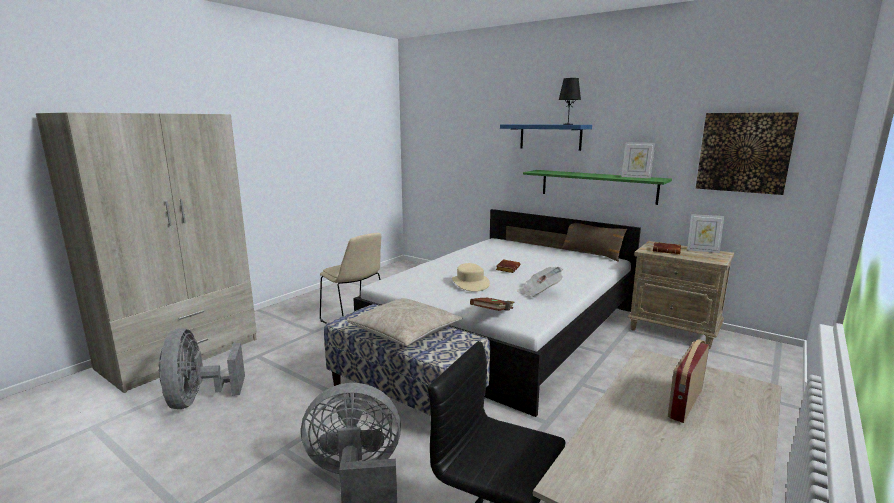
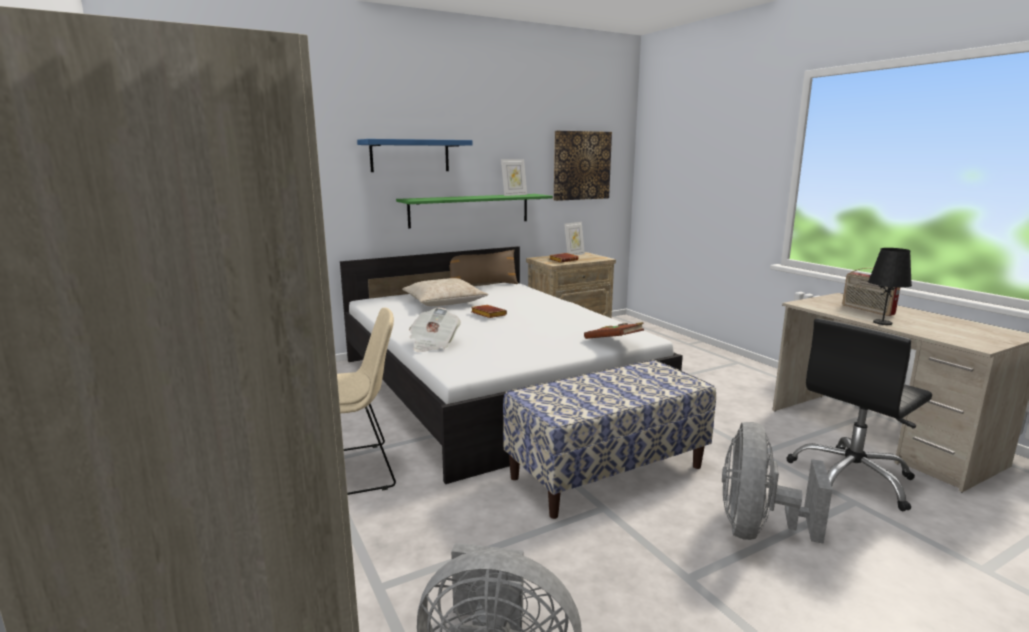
camera: 65 degrees left, 0 degrees up
beige pillow [347,298,462,346] -> beige pillow moved to [403,278,488,306]
beige hat [452,263,490,292] -> none
newspaper [517,267,563,297] -> newspaper moved to [409,308,461,352]
black table lamp [559,78,581,125] -> black table lamp moved to [868,248,912,325]

